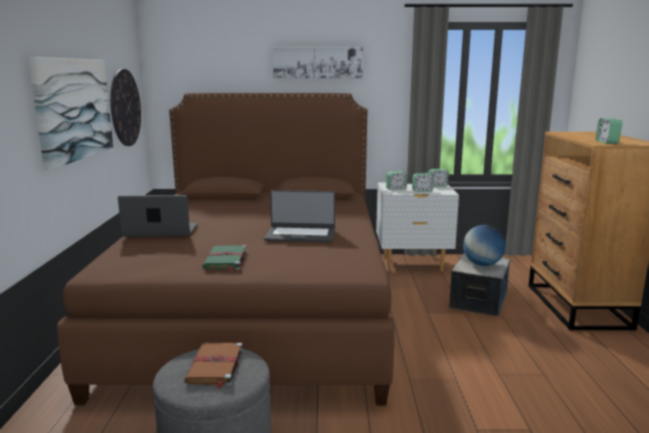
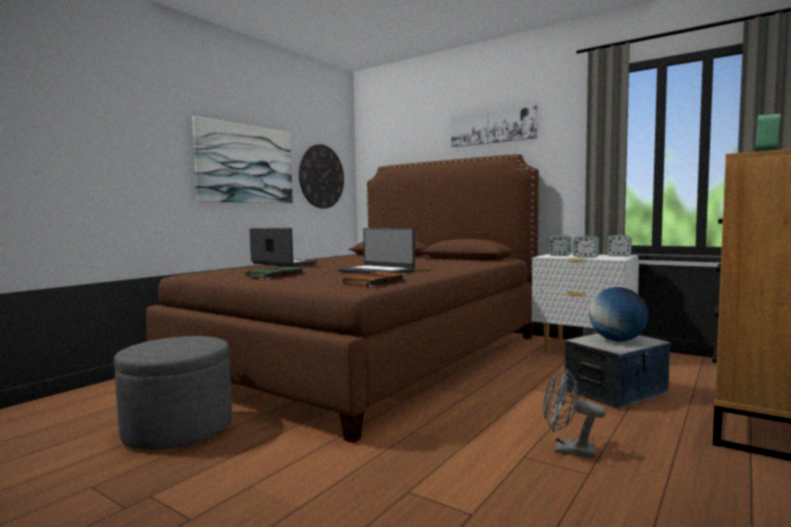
camera: 35 degrees right, 10 degrees down
brown book [184,343,243,389] -> brown book moved to [342,272,406,287]
none -> grey fan [543,369,606,458]

